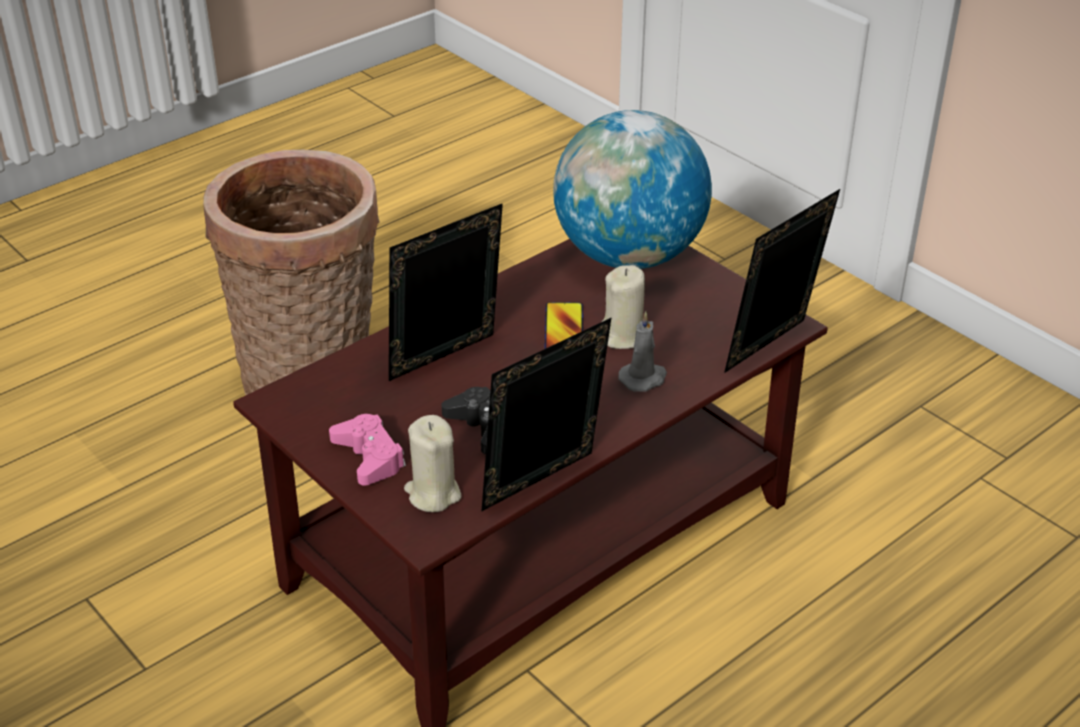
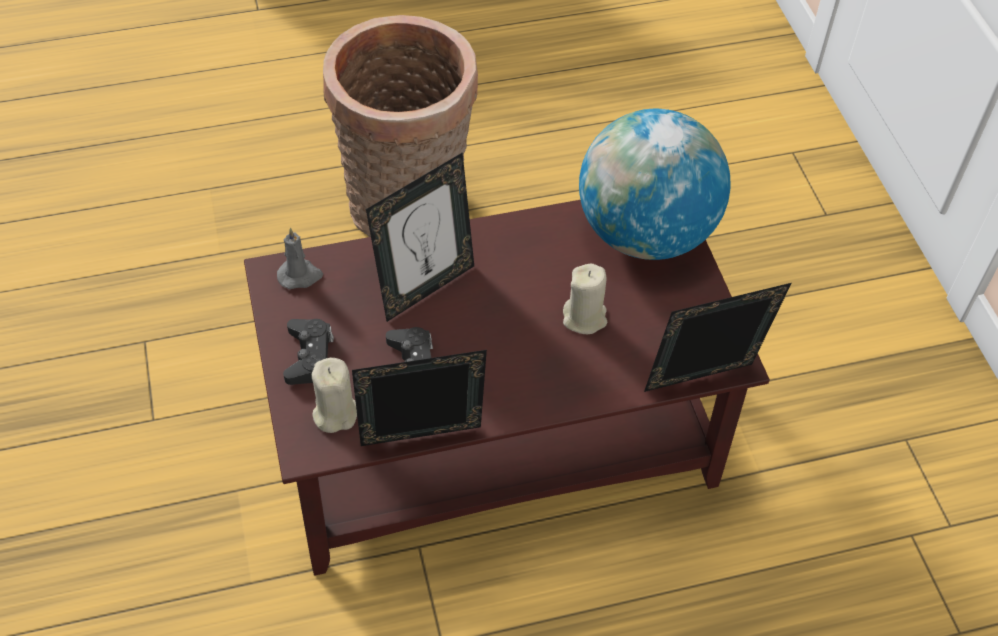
camera: 25 degrees right, 15 degrees up
pink game controller [329,414,406,486] -> black game controller [283,319,334,385]
picture frame [389,203,503,381] -> picture frame turned 150 degrees clockwise [366,152,474,322]
phone [545,302,583,349] -> none
grey candle [618,311,667,392] -> grey candle moved to [277,228,323,289]

